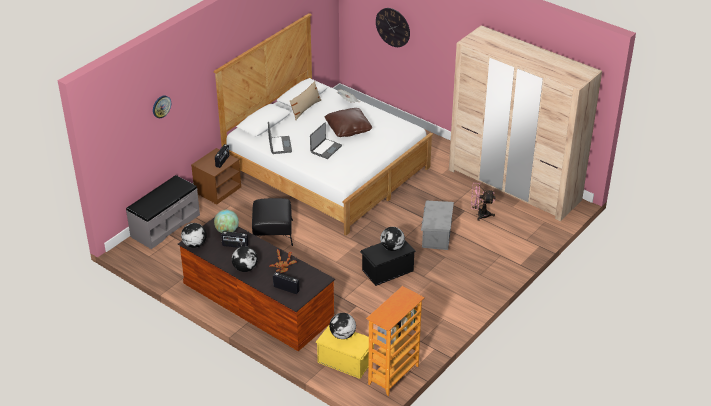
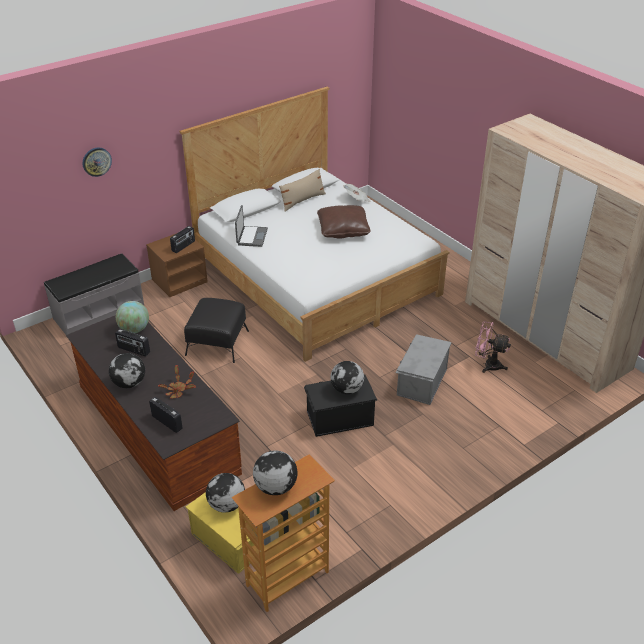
camera: 15 degrees right, 0 degrees up
globe [181,223,207,248] -> globe moved to [253,451,298,495]
laptop [310,122,342,159] -> none
wall clock [376,8,410,47] -> none

